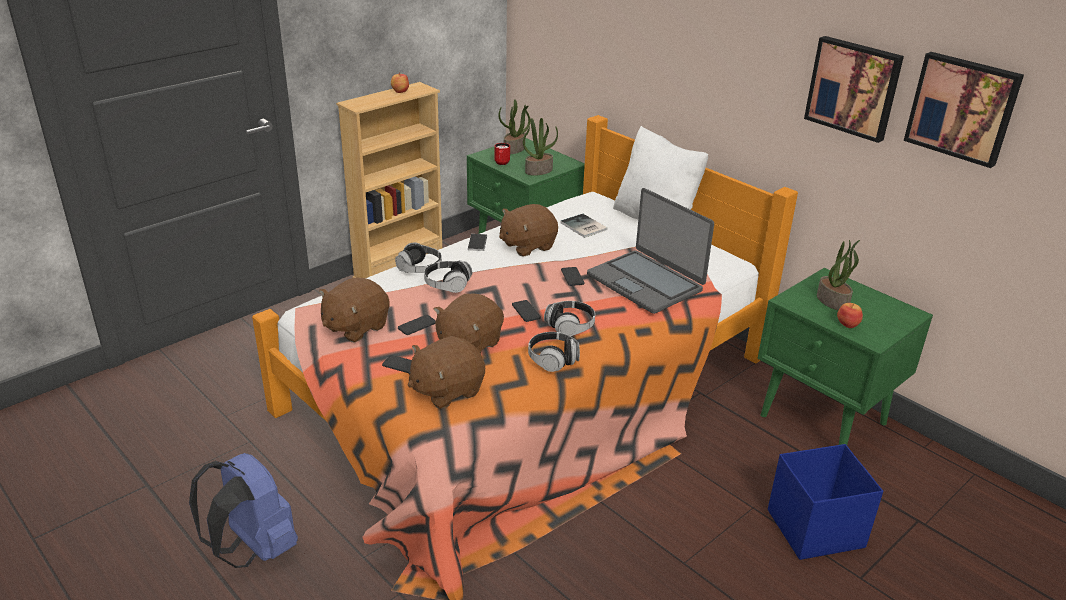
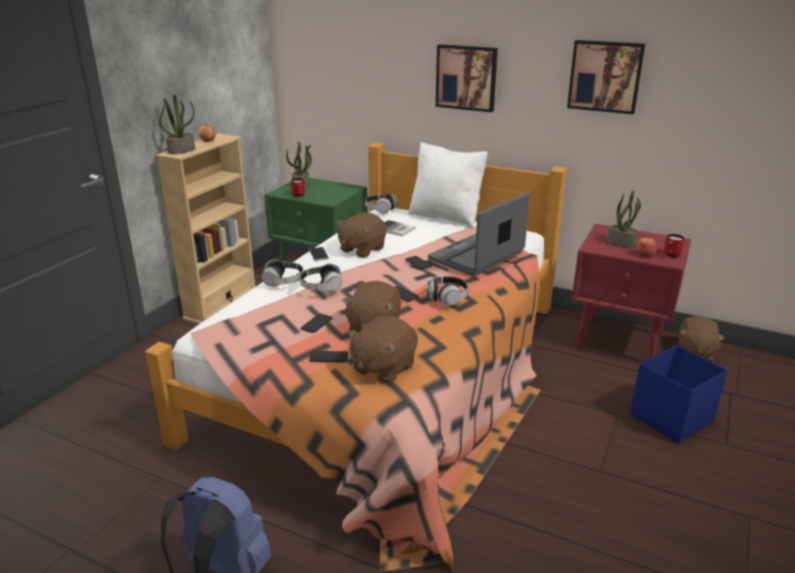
camera: 20 degrees left, 5 degrees down
brown plush toy [319,278,390,342] -> brown plush toy moved to [678,316,725,362]
potted plant [523,118,558,176] -> potted plant moved to [159,95,195,154]
headphones [528,332,580,372] -> headphones moved to [365,194,398,214]
laptop [587,188,714,314] -> laptop turned 105 degrees clockwise [428,192,530,276]
green nightstand [758,268,933,445] -> red nightstand [572,224,691,359]
picture [904,52,1024,168] -> picture moved to [436,44,498,112]
none -> red mug [664,234,685,257]

